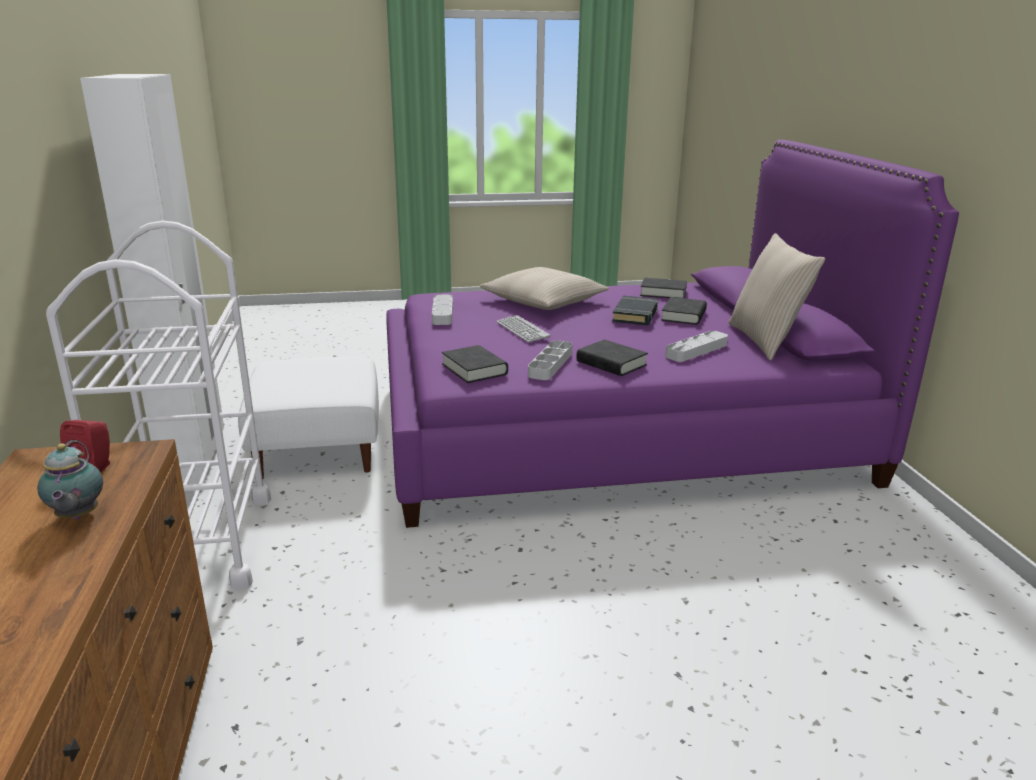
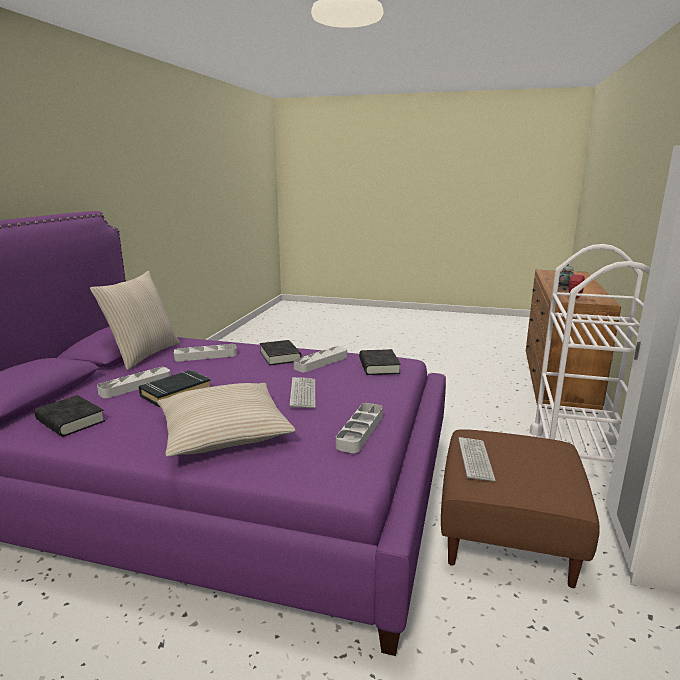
camera: 155 degrees left, 5 degrees down
white ottoman [238,357,379,479] -> brown ottoman [441,429,600,588]
black book [661,297,707,325] -> grey tray [97,367,171,398]
none -> keyboard [458,437,496,481]

